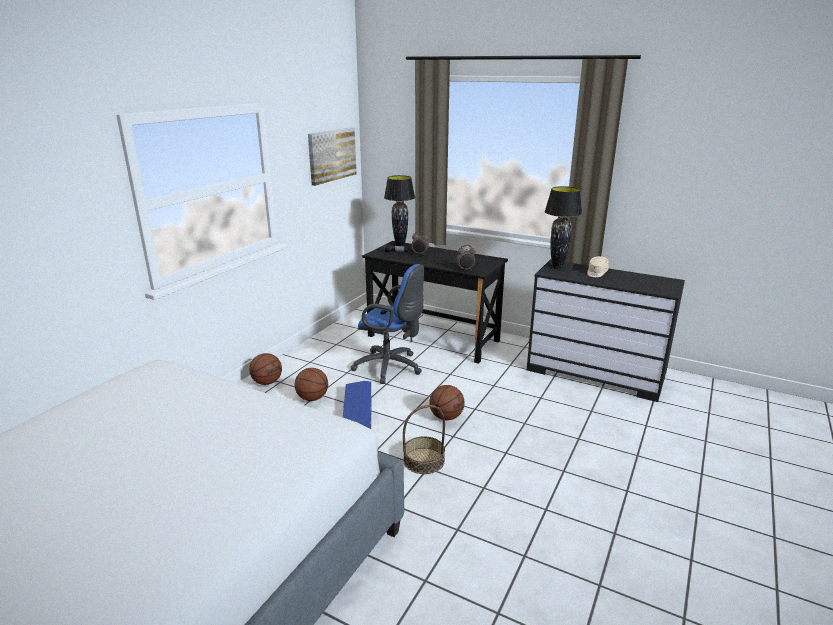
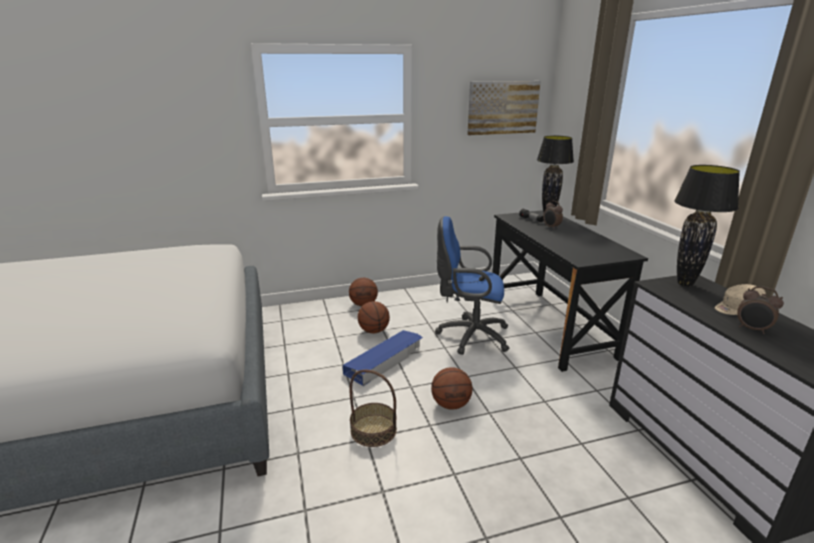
camera: 45 degrees right, 0 degrees up
blue office chair [351,264,424,384] -> blue office chair turned 120 degrees clockwise [435,216,509,355]
alarm clock [457,245,476,271] -> alarm clock moved to [737,286,784,334]

